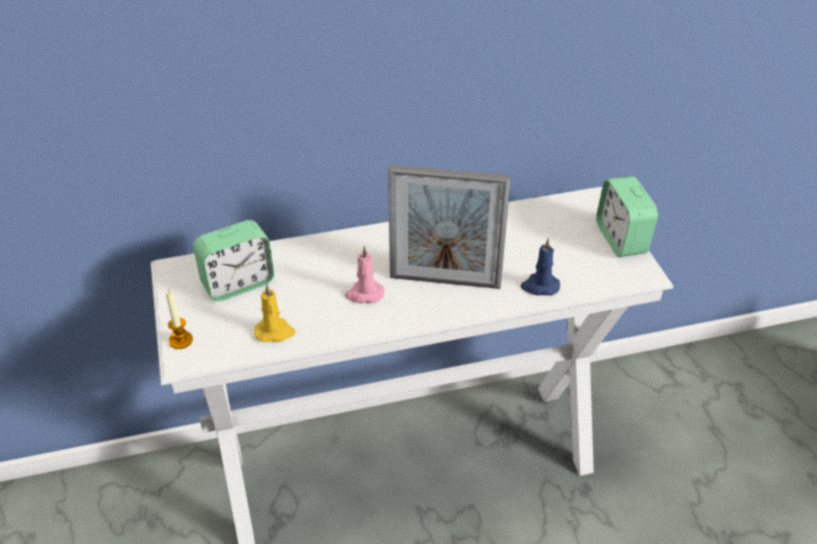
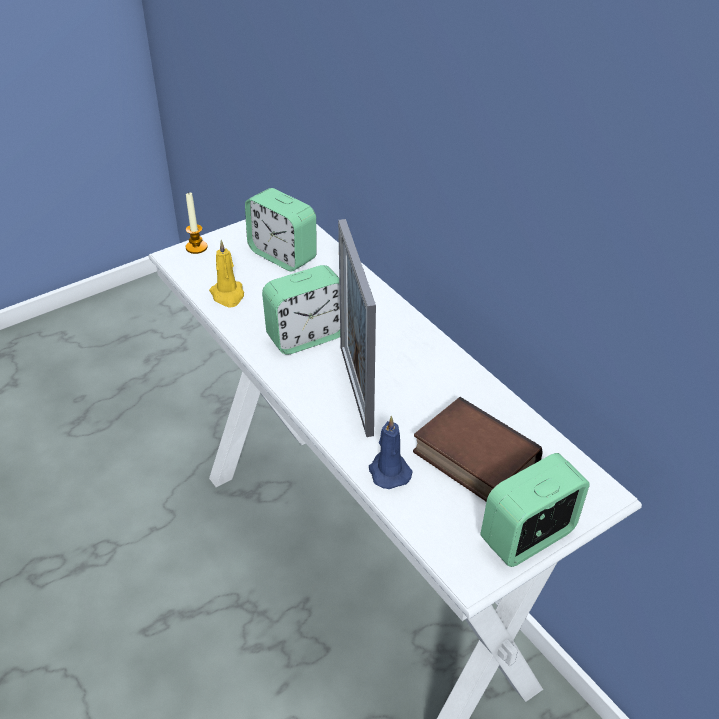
camera: 70 degrees right, 0 degrees up
pink candle [345,246,384,304] -> alarm clock [262,265,340,355]
none -> book [413,397,543,502]

